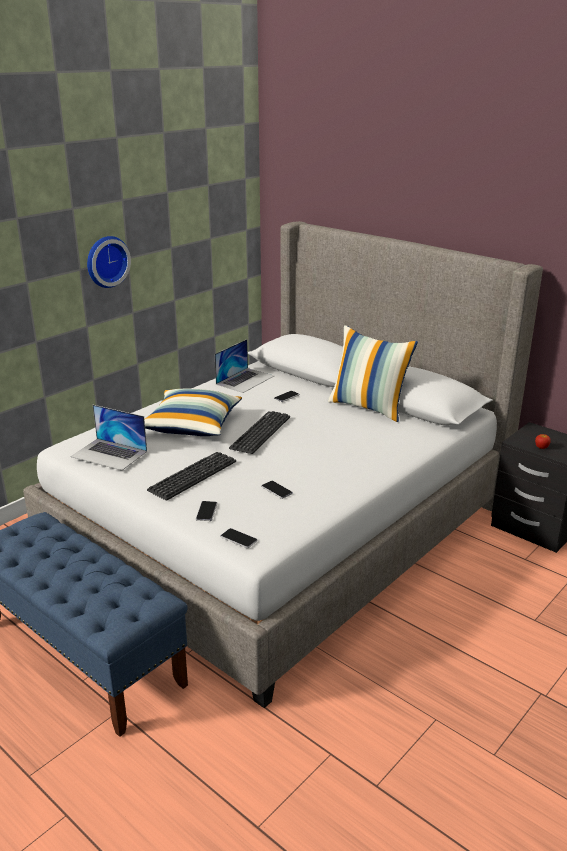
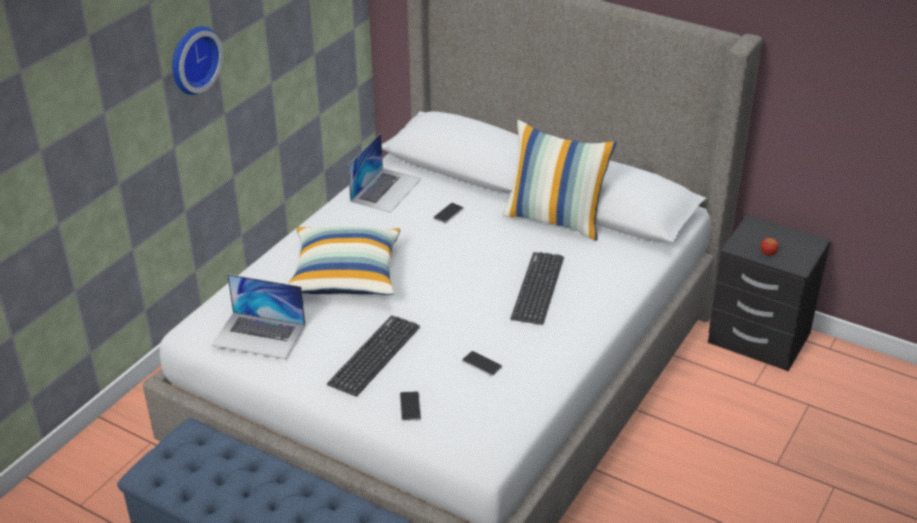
camera: 10 degrees left, 10 degrees up
phone [220,528,258,548] -> none
keyboard [229,411,290,454] -> keyboard moved to [510,252,564,325]

